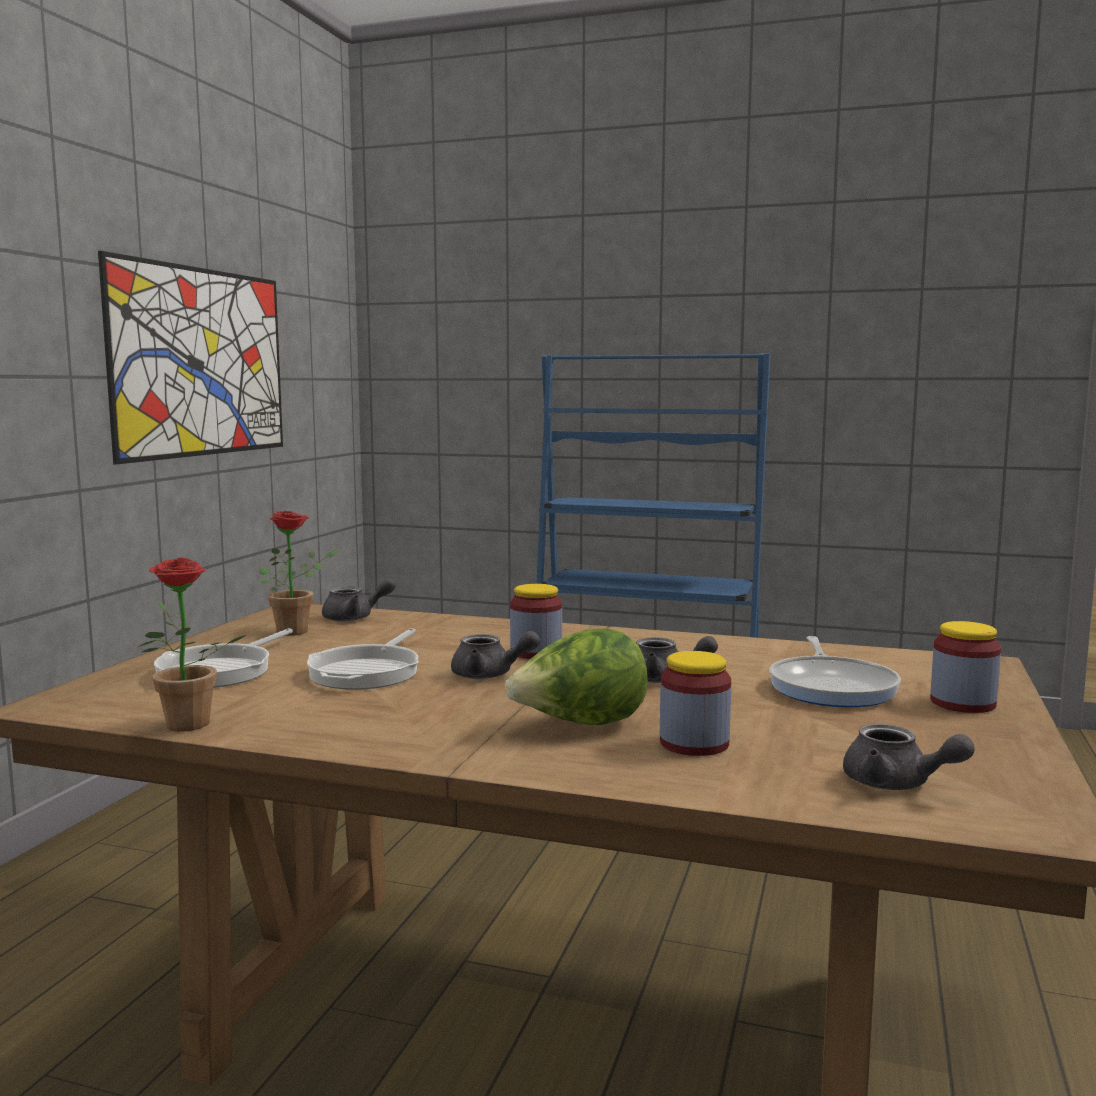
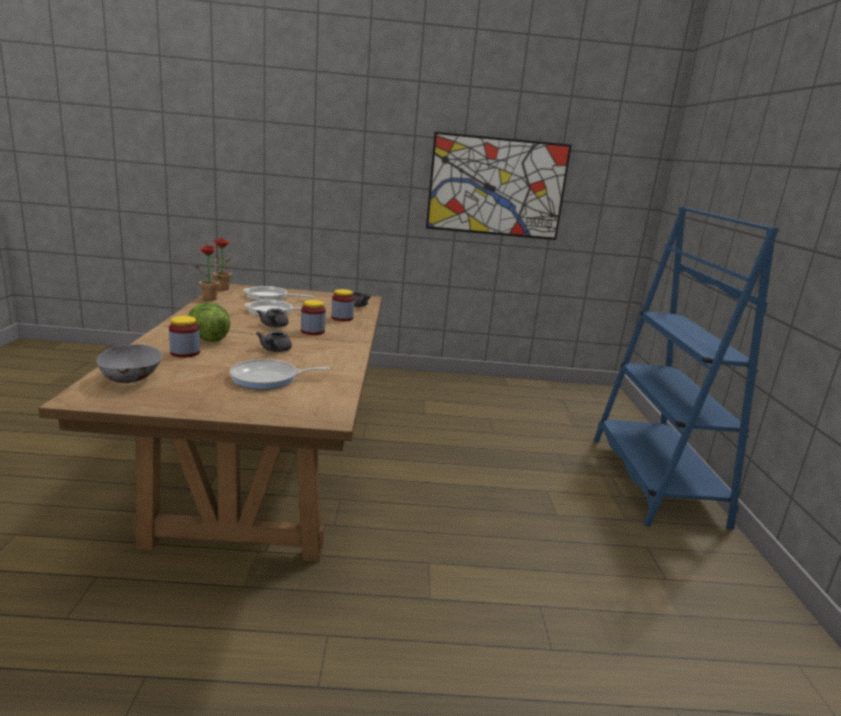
camera: 70 degrees right, 10 degrees up
potted plant [259,510,340,636] -> potted plant moved to [213,238,233,291]
grey teapot [843,724,975,790] -> grey bowl [97,344,163,383]
jar [930,621,1001,713] -> jar moved to [332,289,354,321]

